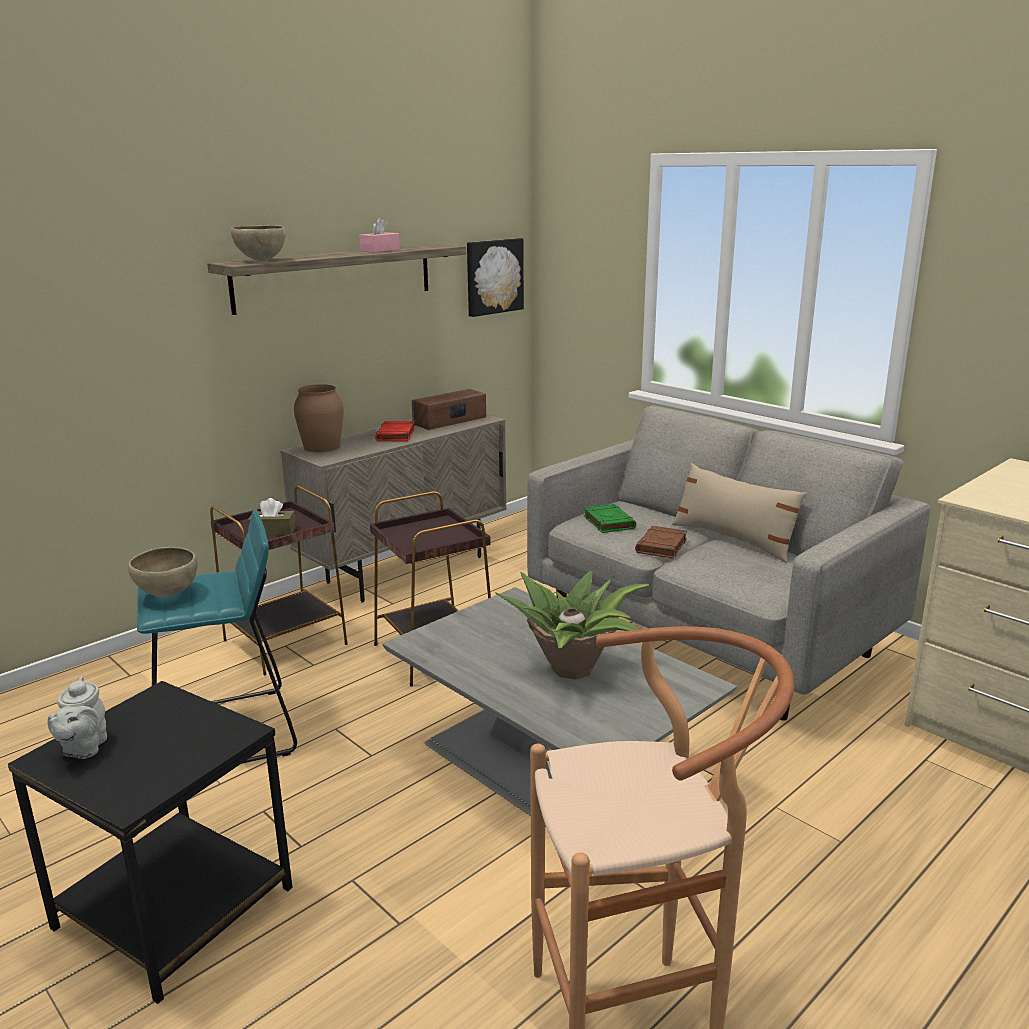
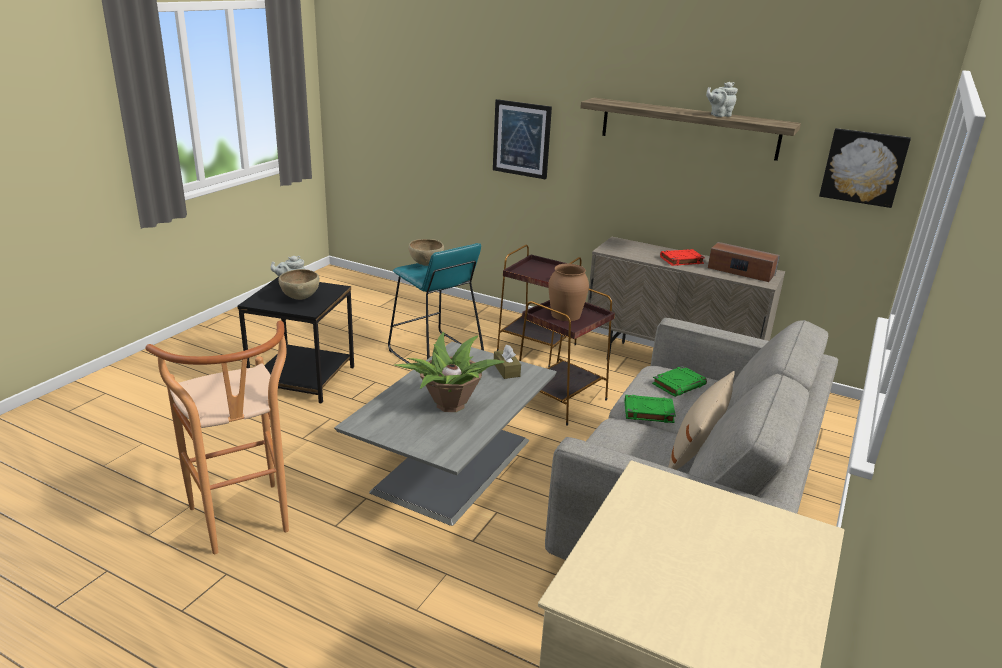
camera: 70 degrees right, 5 degrees up
brown bowl [231,225,286,261] -> brown bowl moved to [279,269,320,300]
brown tissue box [248,498,296,536] -> brown tissue box moved to [494,345,521,379]
brown vase [294,384,344,452] -> brown vase moved to [548,264,589,321]
pink tissue box [359,218,400,253] -> grey teapot [706,82,738,117]
brown book [635,526,687,559] -> green book [625,395,676,423]
none -> picture [493,99,552,179]

